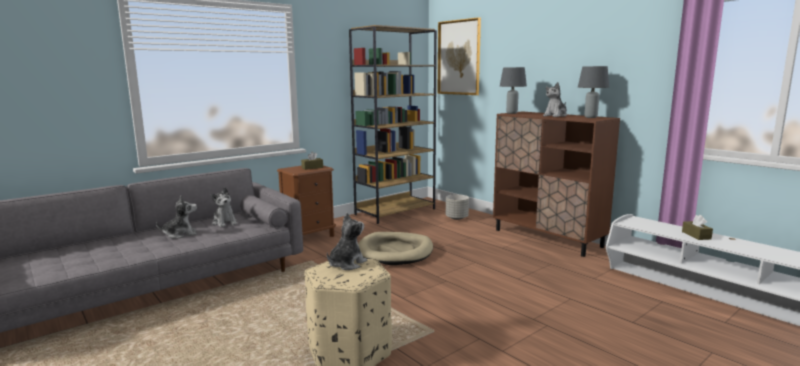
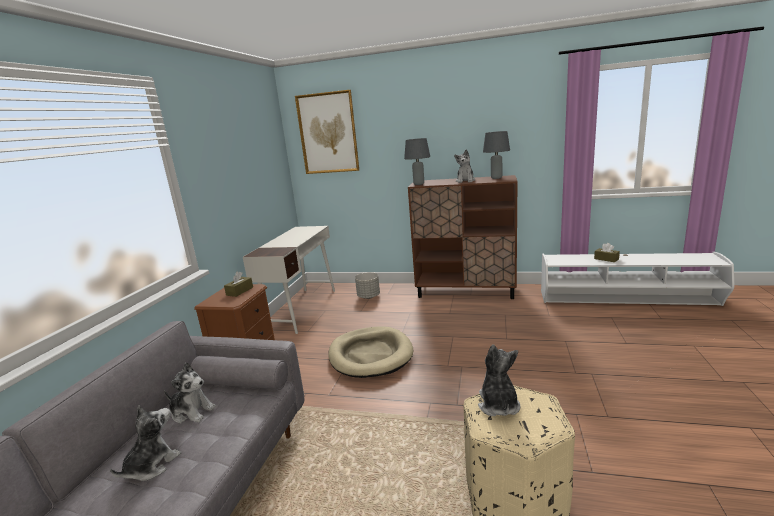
camera: 35 degrees left, 5 degrees up
brown bookcase [349,25,437,224] -> white desk [243,226,335,334]

